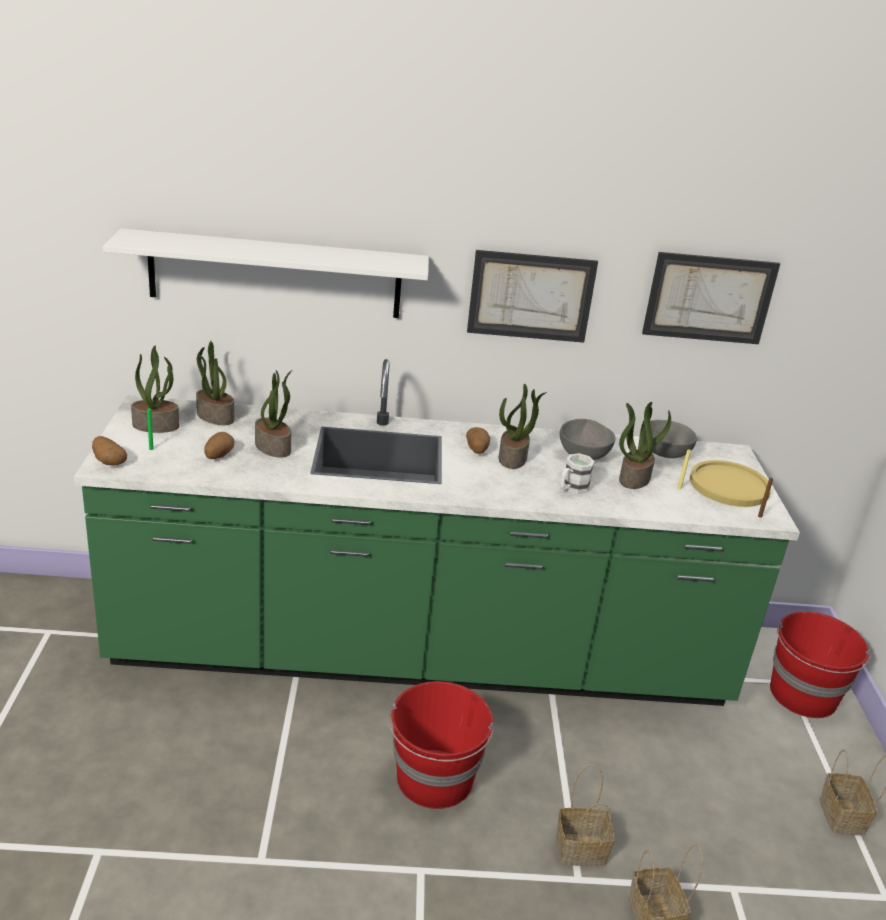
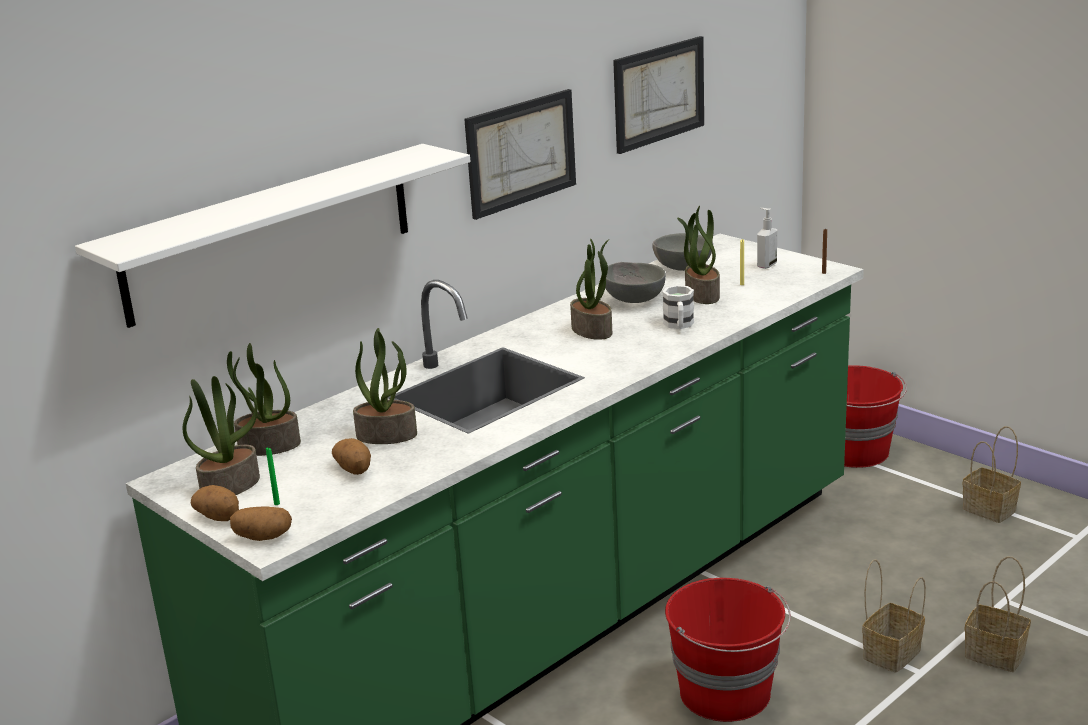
camera: 40 degrees left, 5 degrees down
potato [466,427,490,454] -> potato moved to [191,485,239,521]
yellow plate [690,460,771,507] -> soap dispenser [757,208,777,269]

